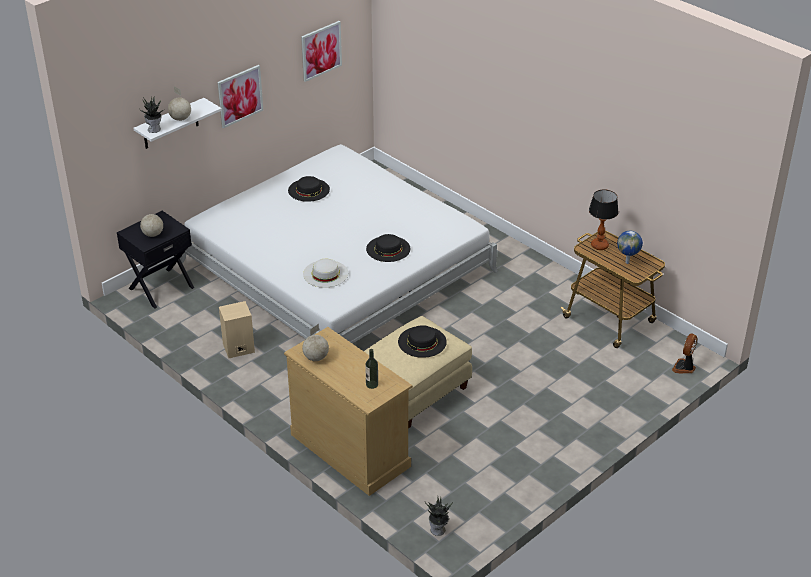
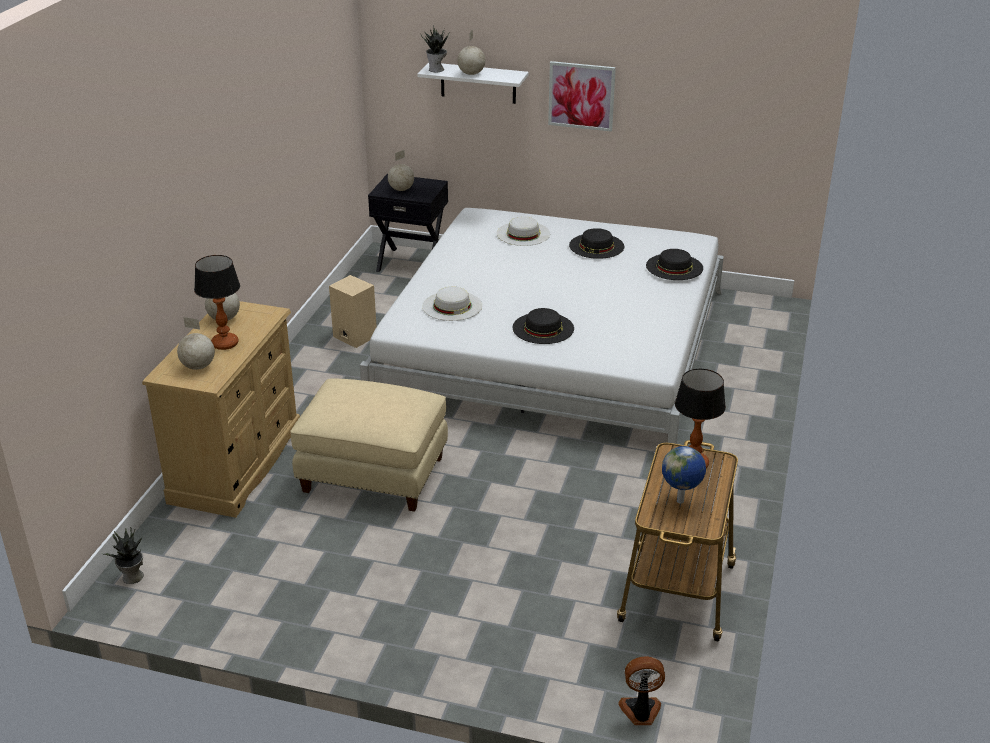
camera: 60 degrees right, 5 degrees down
picture [301,21,342,82] -> none
bottle [365,349,378,389] -> globe [177,317,215,370]
black hat [398,325,447,358] -> black hat moved to [646,249,703,280]
none -> table lamp [194,255,240,350]
none -> white hat [497,217,550,246]

